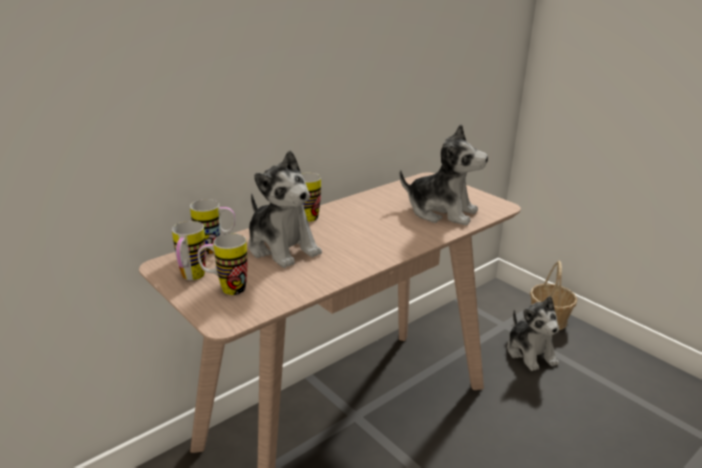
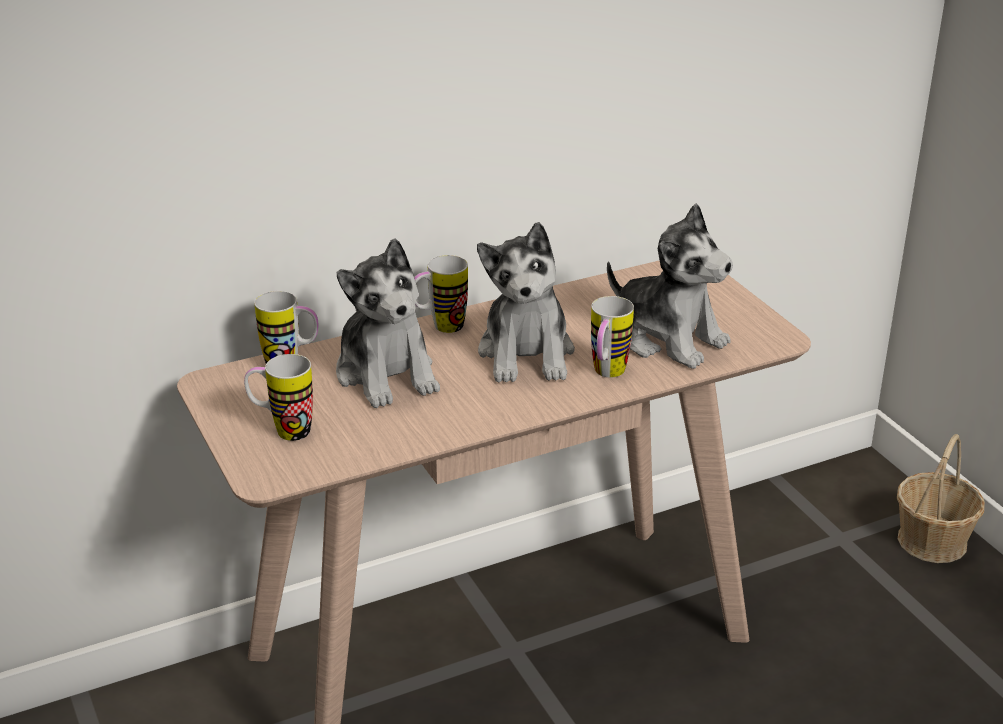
camera: 15 degrees right, 5 degrees up
mug [172,221,206,280] -> mug moved to [591,296,634,378]
plush toy [507,296,559,371] -> plush toy moved to [477,222,575,383]

